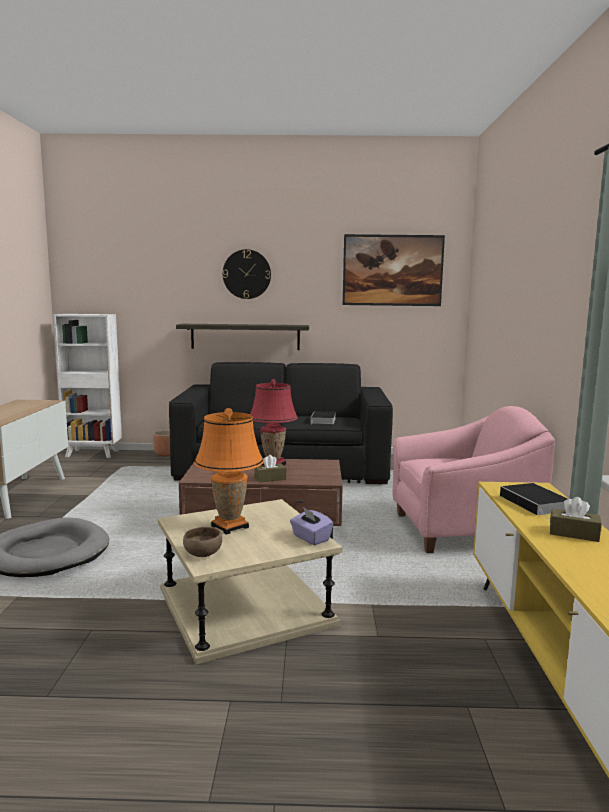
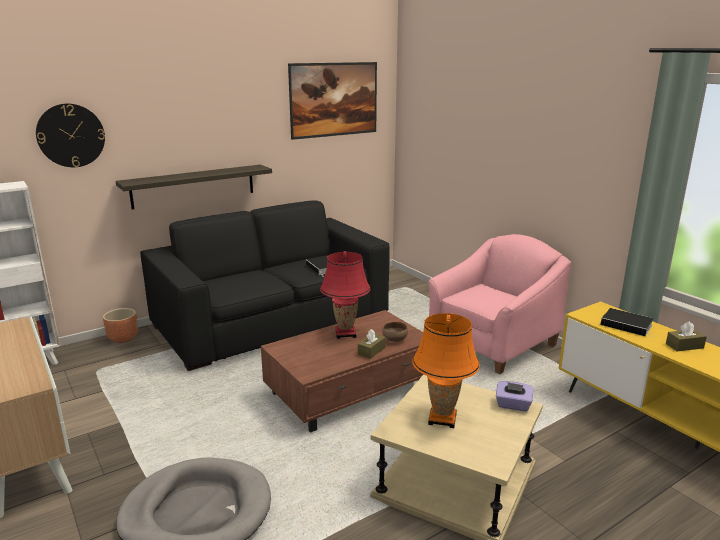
camera: 35 degrees left, 10 degrees up
brown bowl [183,527,222,557] -> brown bowl moved to [382,322,408,342]
wall clock [223,249,271,299] -> wall clock moved to [36,103,105,167]

